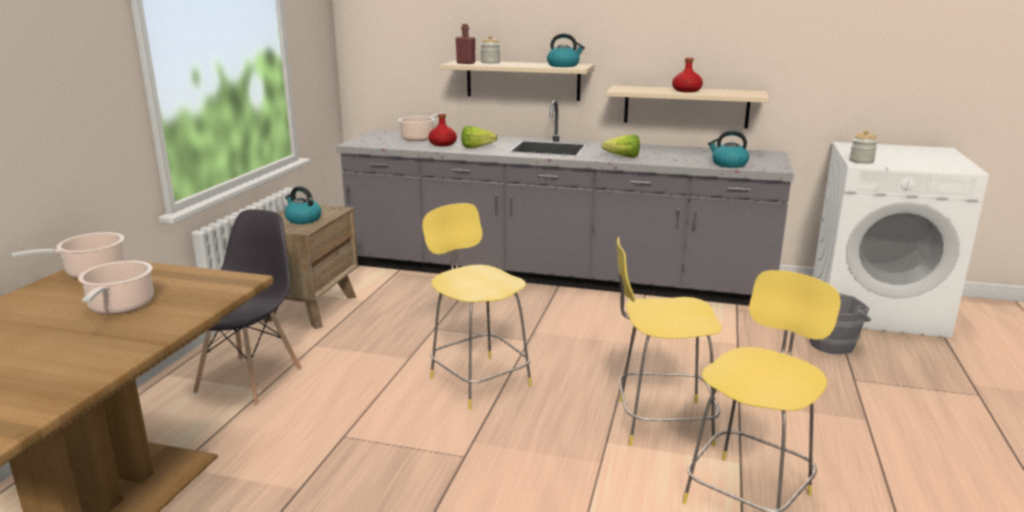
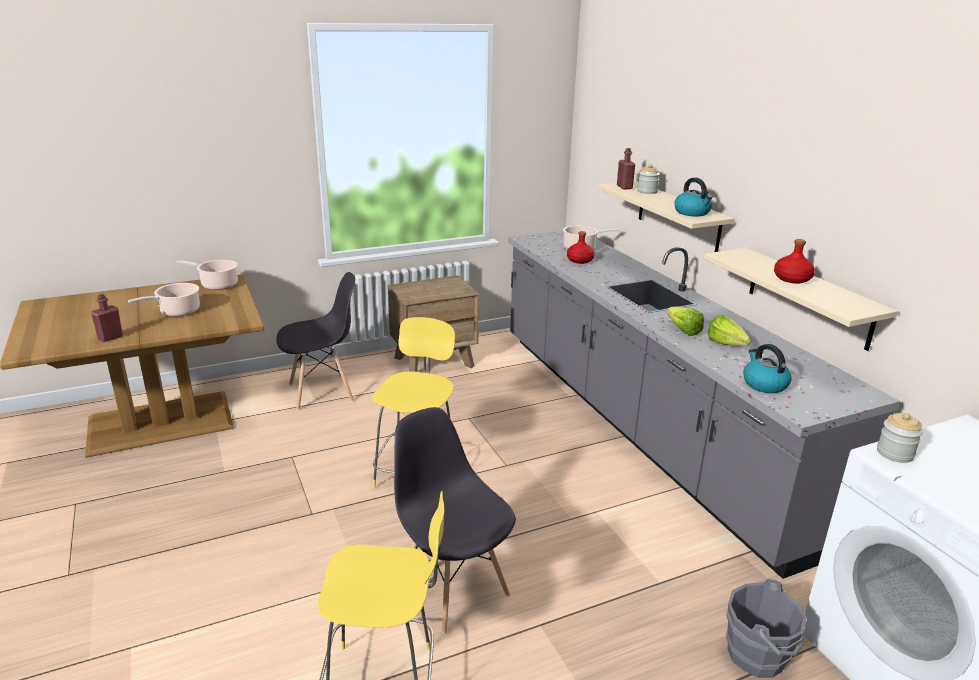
camera: 50 degrees right, 5 degrees up
kettle [284,186,322,224] -> none
lettuce [461,126,498,148] -> lettuce moved to [708,315,751,346]
yellow stool [616,237,722,447] -> grey chair [394,407,516,634]
none -> red bottle [91,294,123,342]

